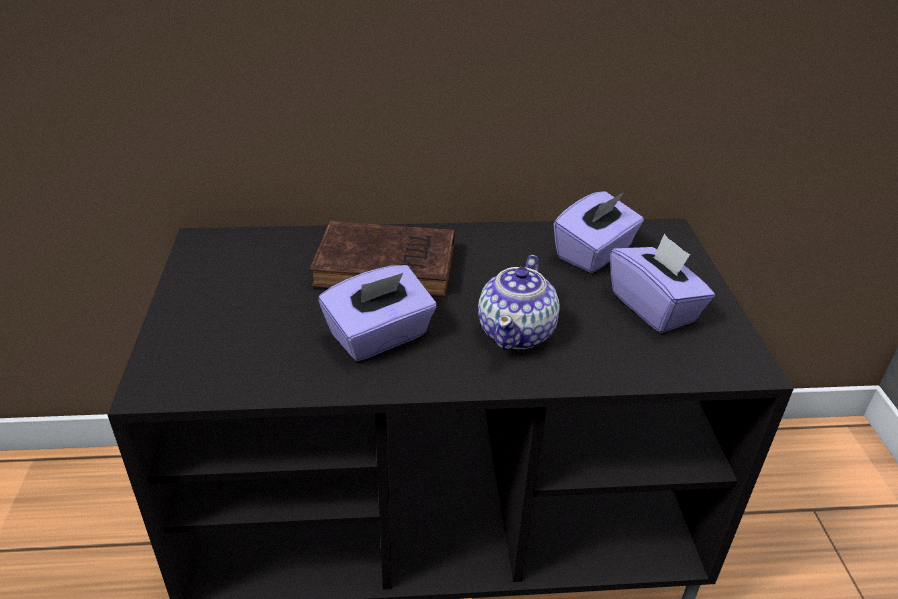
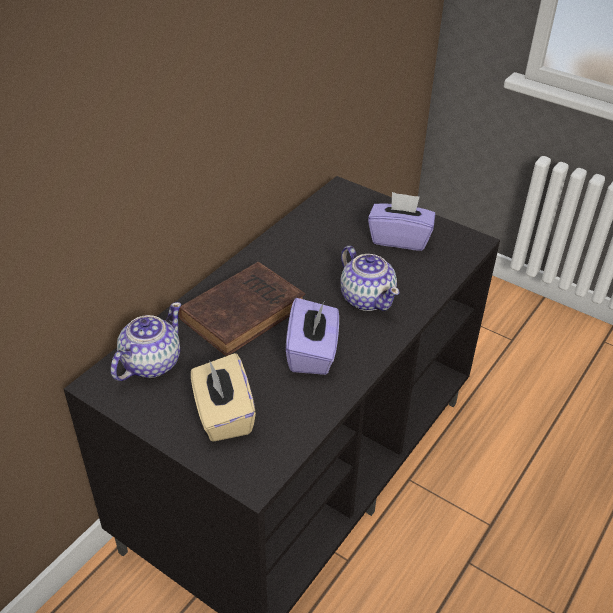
camera: 50 degrees left, 5 degrees up
purple tissue box [553,191,644,273] -> none
none -> teapot [111,302,181,381]
none -> beige tissue box [191,353,256,442]

